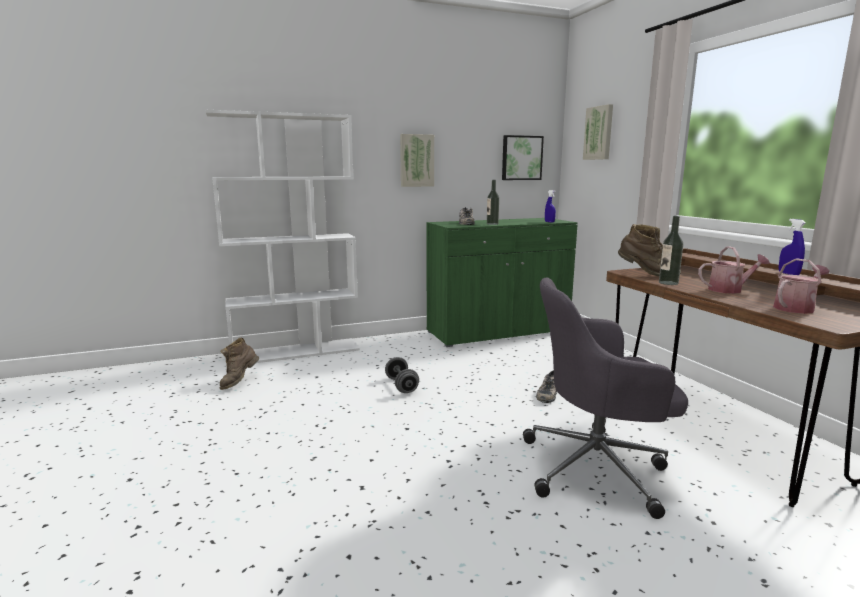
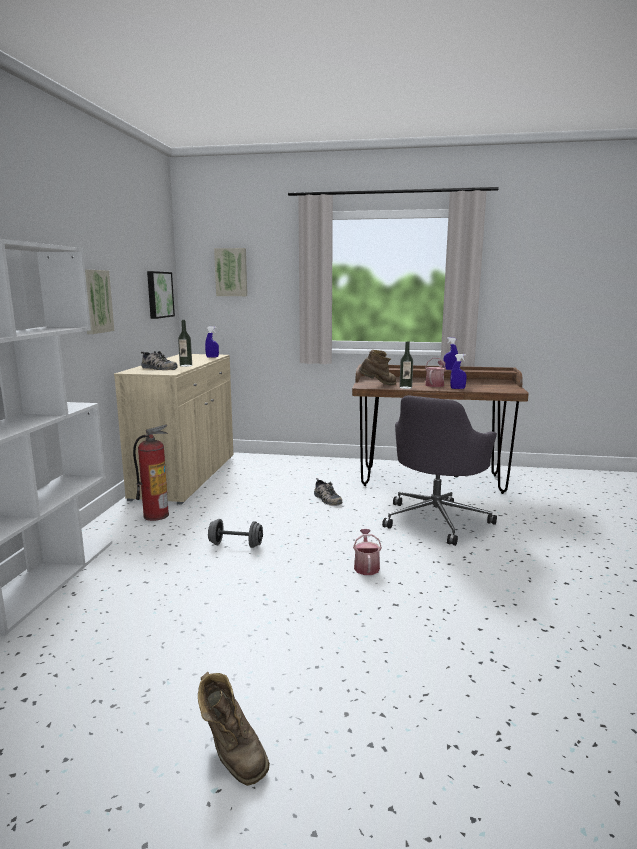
camera: 60 degrees left, 0 degrees up
brown boot [219,338,259,390] -> brown boot moved to [198,672,270,786]
green cabinet [426,218,578,347] -> beige cabinet [114,354,233,505]
watering can [773,258,829,314] -> watering can moved to [353,529,382,575]
none -> fire extinguisher [133,425,169,521]
none -> blue spray bottle [450,354,467,389]

